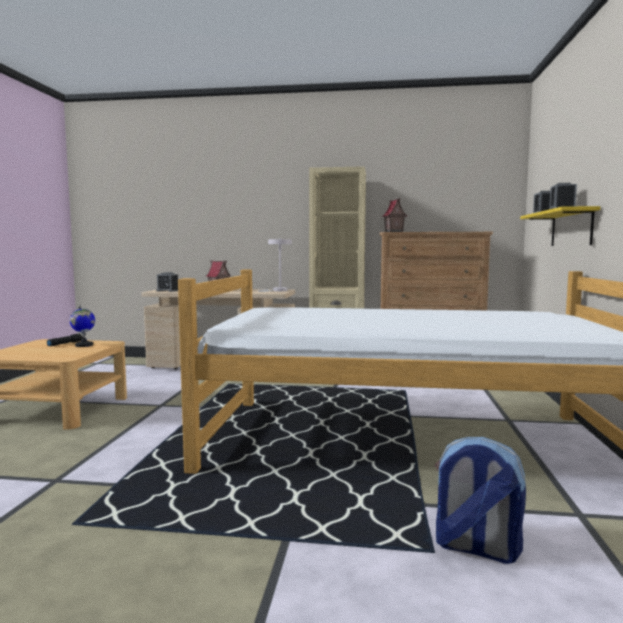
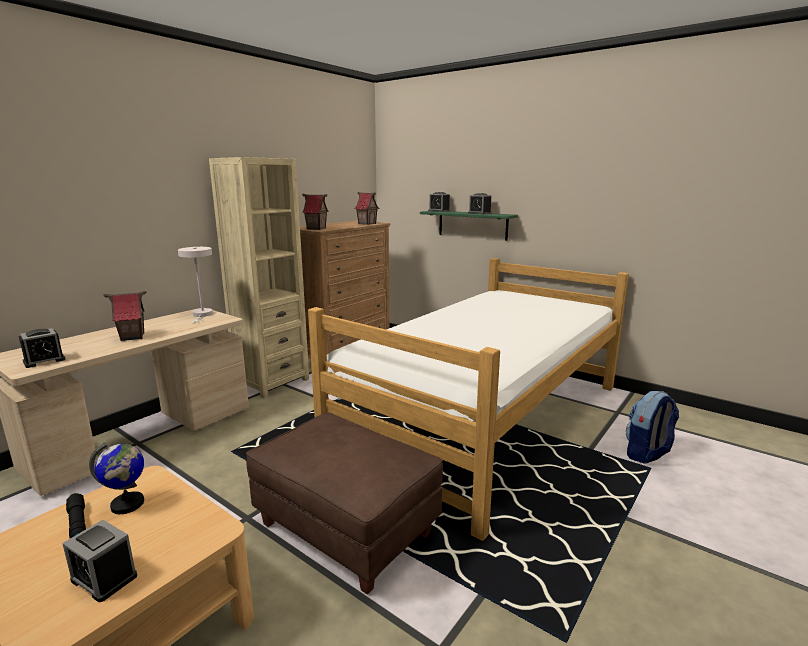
camera: 60 degrees left, 10 degrees up
yellow shelf [520,206,601,246] -> green shelf [420,211,518,241]
none -> alarm clock [62,520,137,602]
none -> brown ottoman [246,412,443,595]
none -> toy house [354,192,379,225]

